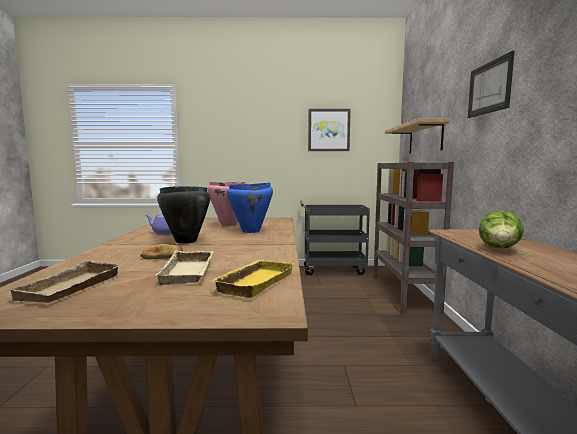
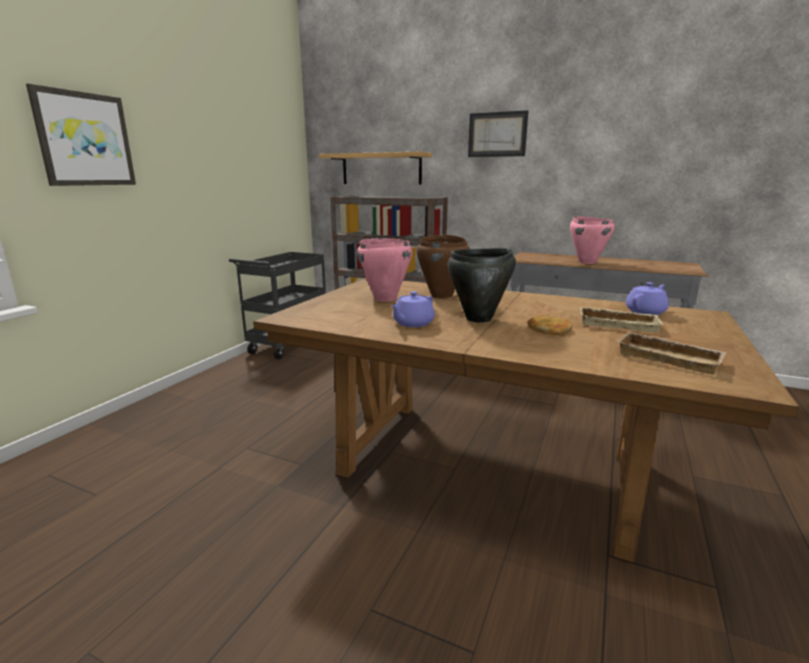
camera: 65 degrees left, 10 degrees up
yellow tray [210,260,295,298] -> purple teapot [626,282,669,315]
blue cooking pot [227,182,273,233] -> brown cooking pot [416,235,470,299]
picture [308,109,351,151] -> picture moved to [26,84,136,186]
lettuce [479,210,524,249] -> pink cooking pot [570,216,615,264]

